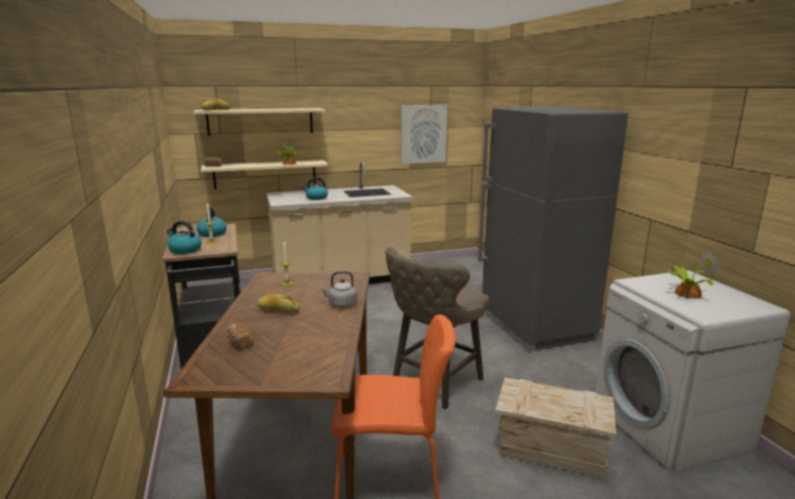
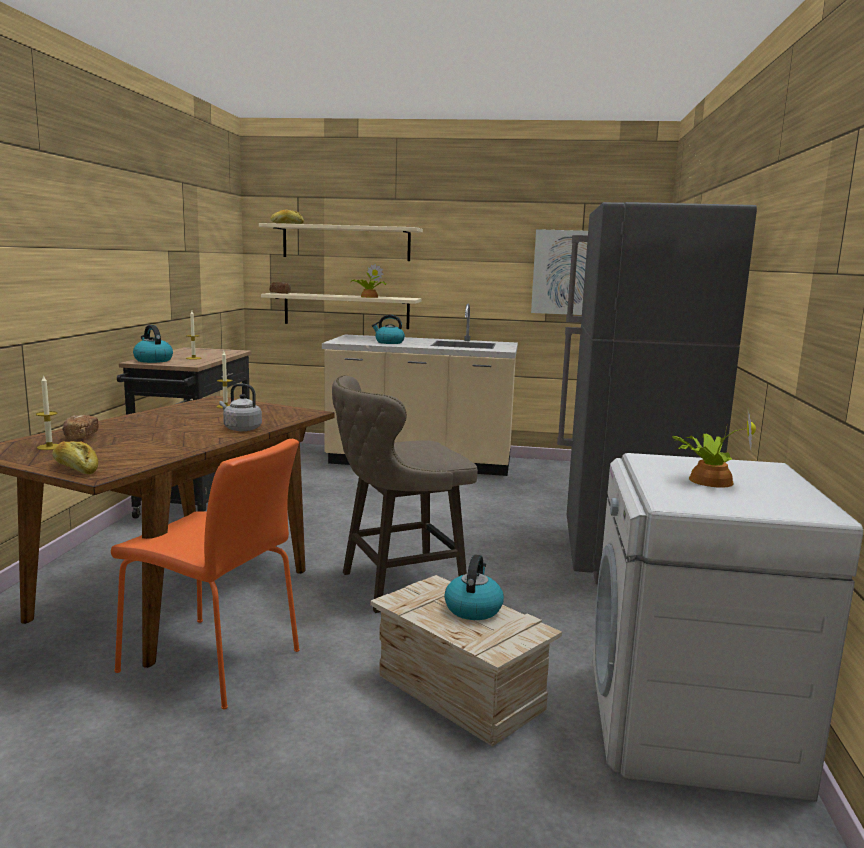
camera: 25 degrees right, 5 degrees down
kettle [197,207,227,237] -> kettle moved to [444,554,504,620]
bread [258,294,300,313] -> bread moved to [52,441,98,474]
none -> candle [36,375,58,450]

